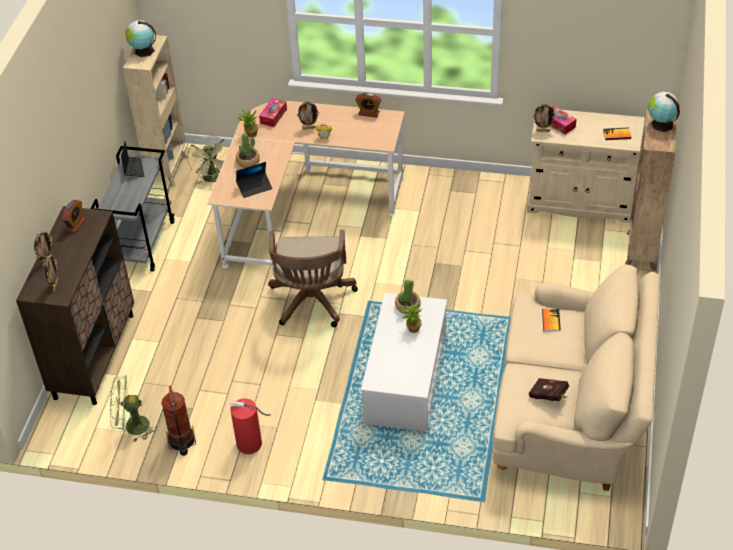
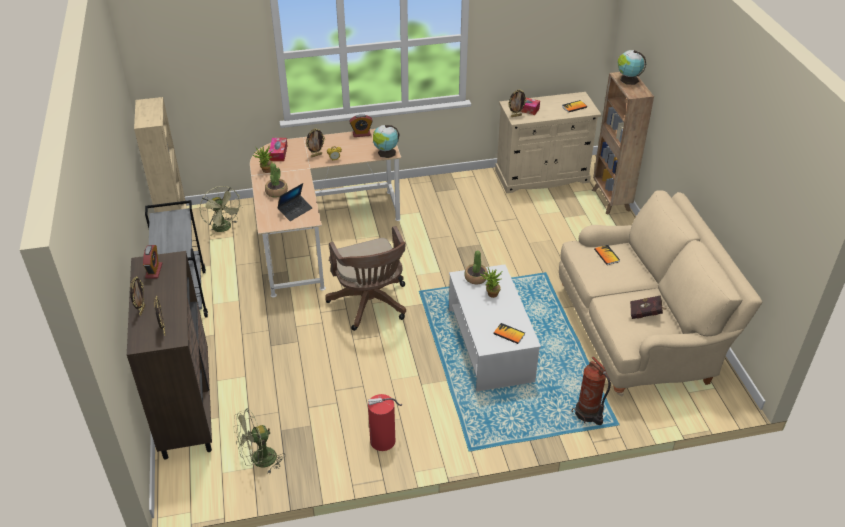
camera: 25 degrees left, 5 degrees down
laptop [121,141,145,177] -> none
globe [125,20,156,57] -> globe moved to [373,125,400,158]
fire extinguisher [161,386,196,456] -> fire extinguisher moved to [572,357,611,425]
none -> book [493,323,525,344]

